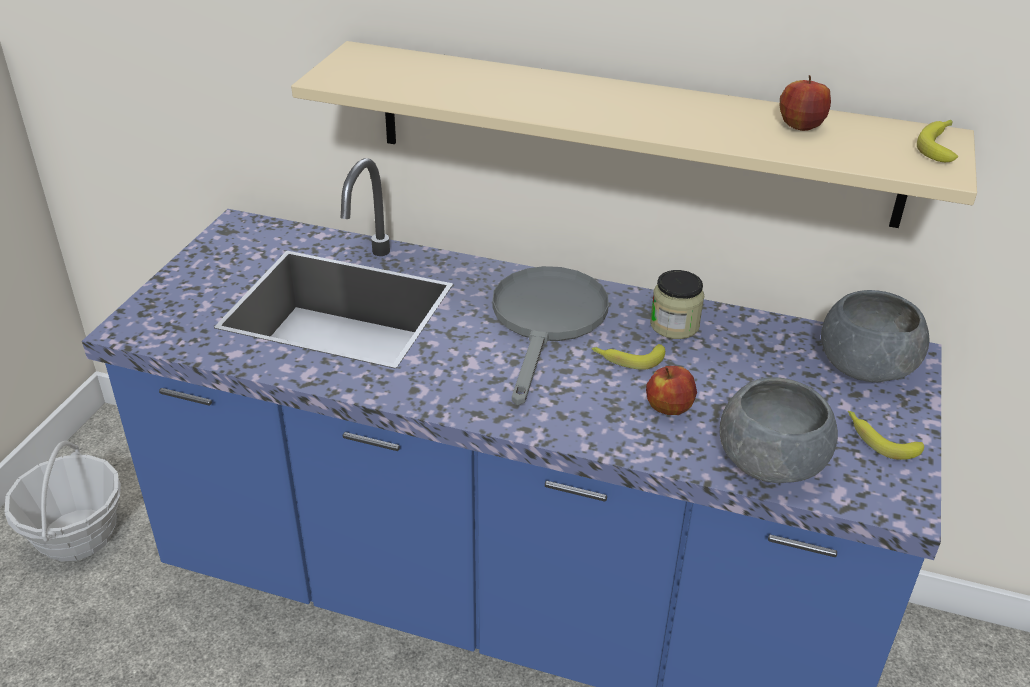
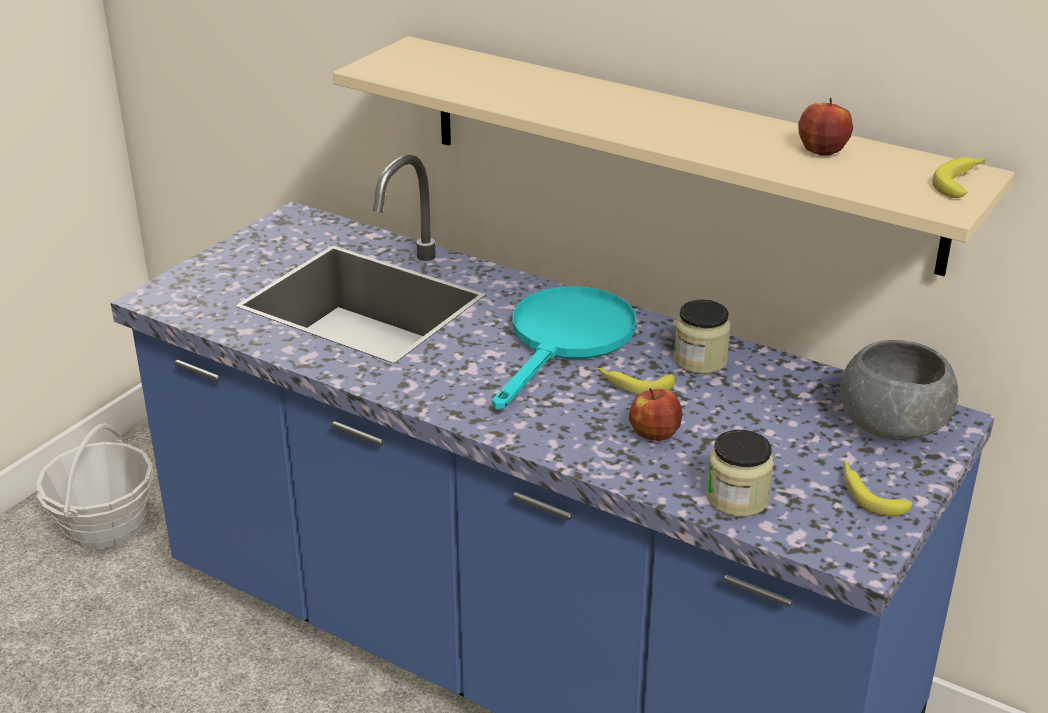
camera: 15 degrees right, 5 degrees down
grey frying pan [492,266,609,405] -> turquoise frying pan [492,286,636,409]
grey bowl [720,377,838,483] -> jar [707,430,774,517]

